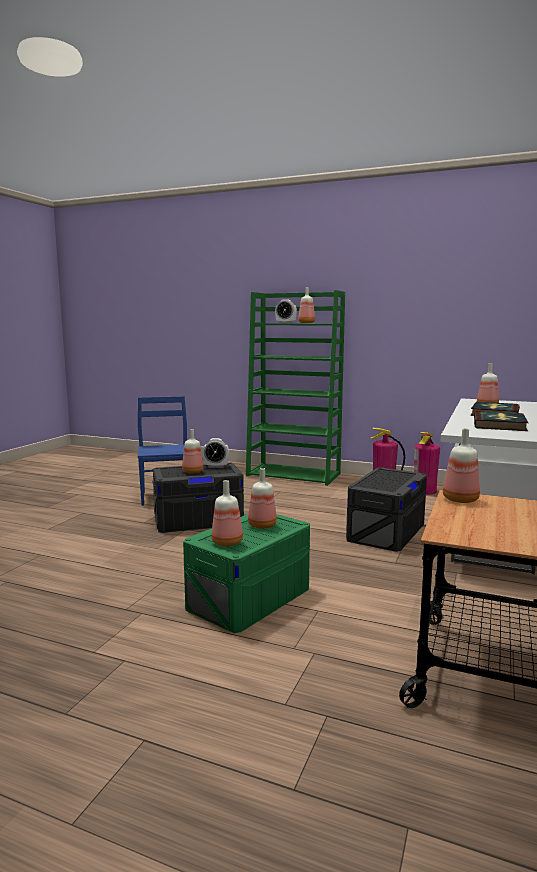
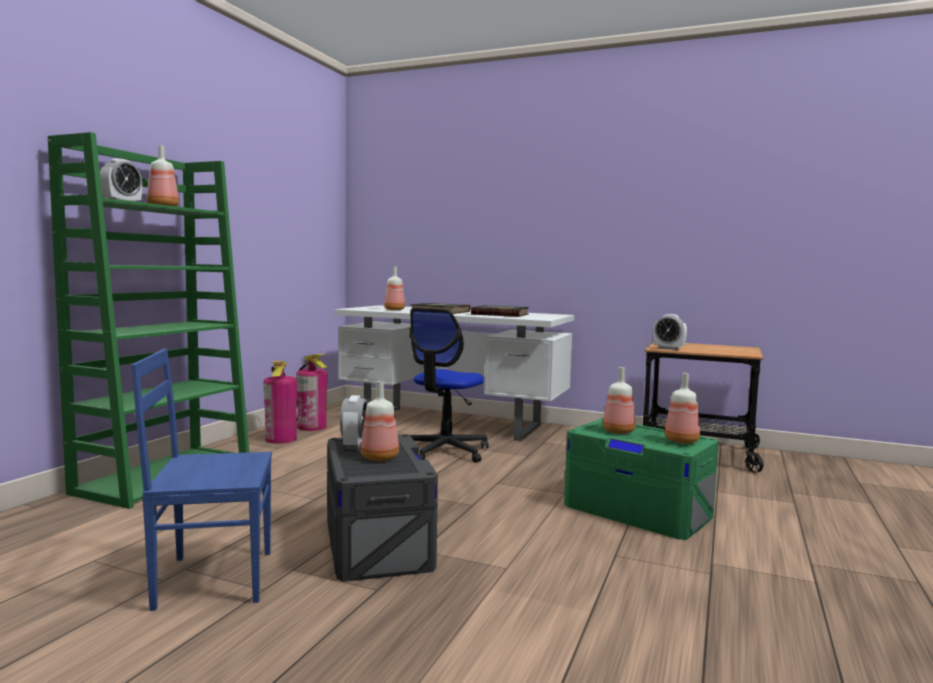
camera: 90 degrees left, 5 degrees down
grey storage box [346,467,427,552] -> office chair [409,308,489,463]
bottle [443,428,480,503] -> alarm clock [653,314,687,350]

